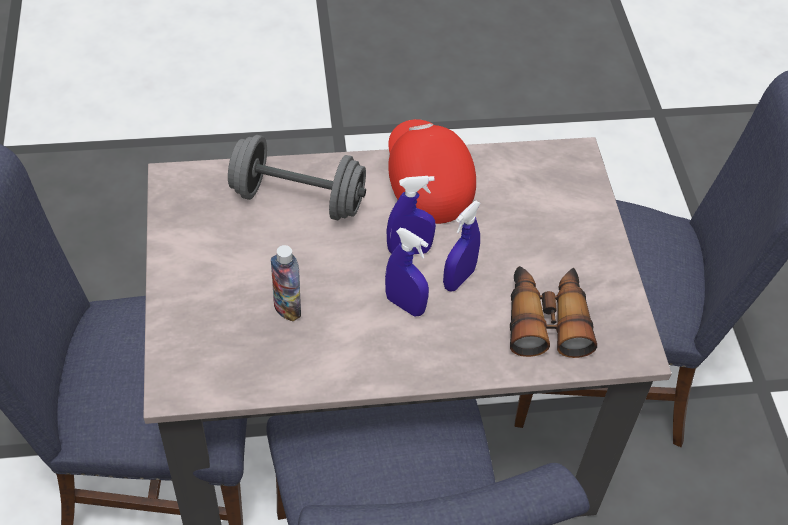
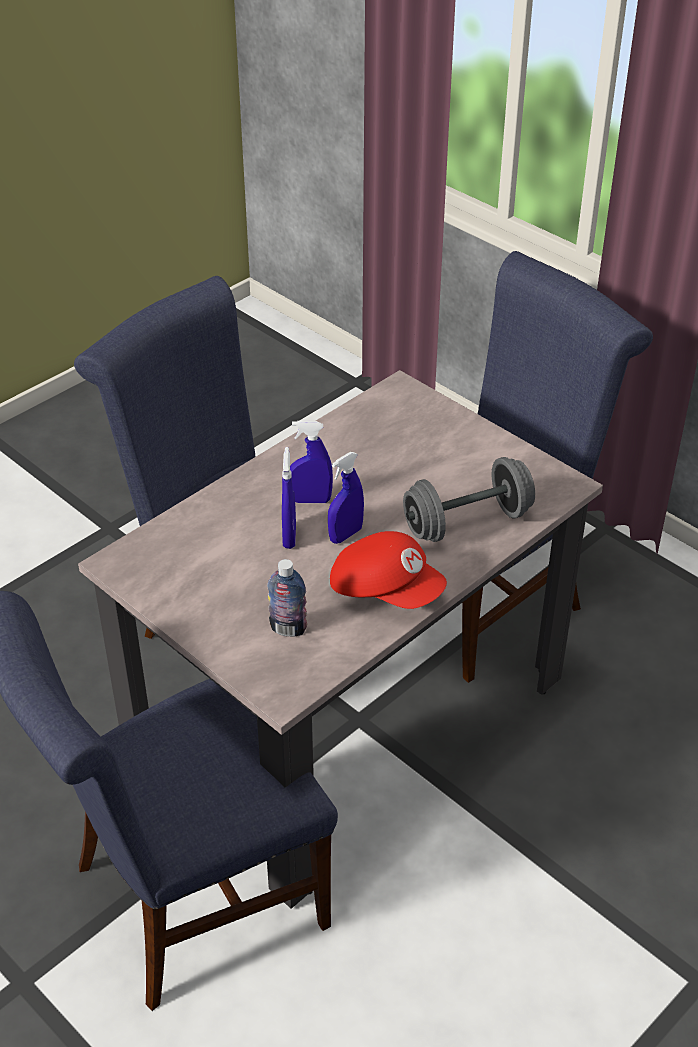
camera: 145 degrees right, 10 degrees down
bottle [271,245,301,321] -> bottle moved to [267,559,307,637]
binoculars [510,266,597,358] -> none

